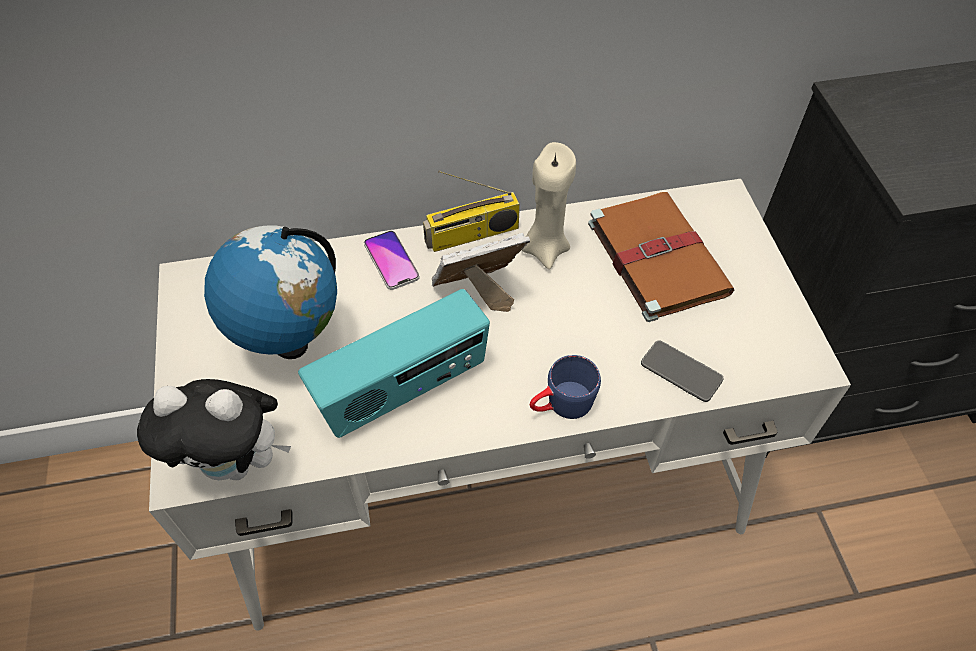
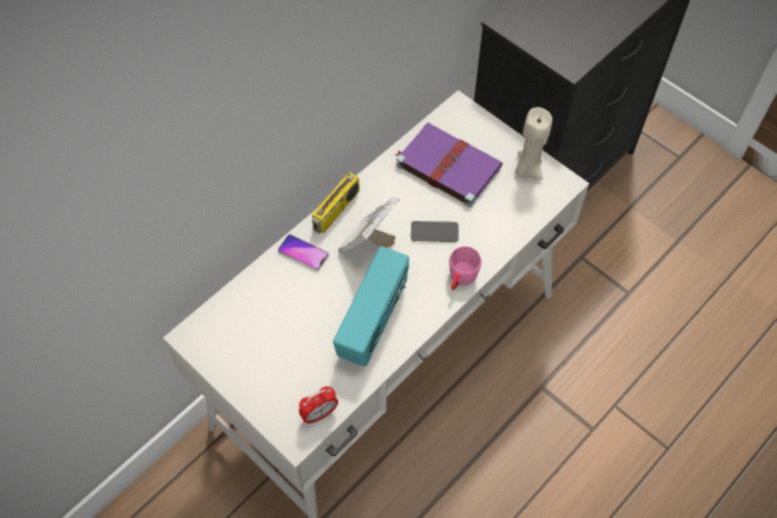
camera: 35 degrees left, 5 degrees up
plush toy [137,379,291,480] -> alarm clock [299,386,338,424]
globe [204,225,337,359] -> none
beige candle [522,142,576,269] -> beige candle moved to [515,107,552,180]
blue mug [530,355,601,419] -> pink mug [449,246,481,290]
brown book [588,192,735,322] -> purple book [394,123,503,207]
phone [641,340,724,402] -> phone moved to [411,221,459,242]

